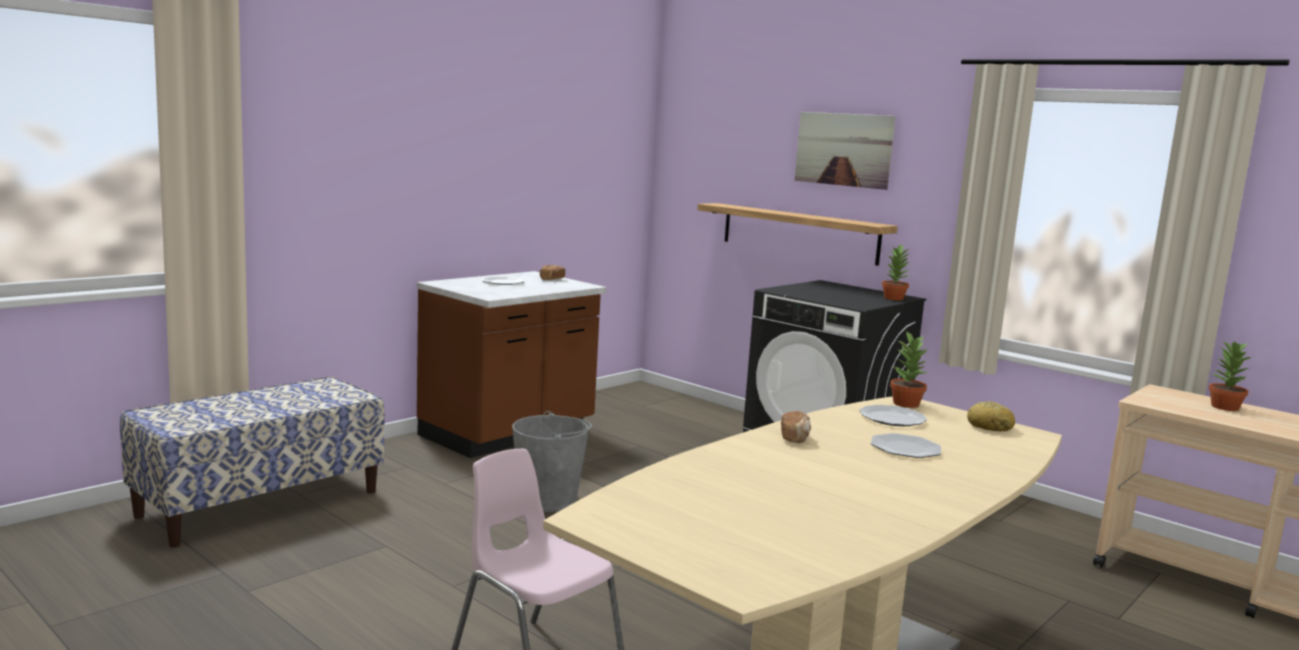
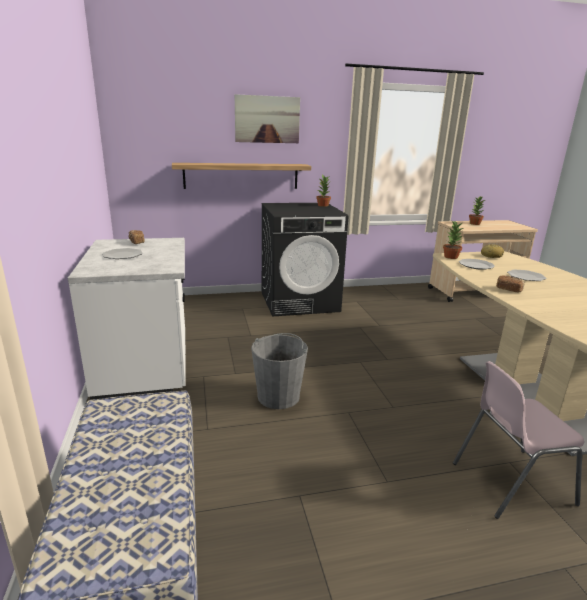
camera: 55 degrees left, 10 degrees up
brown counter [417,271,607,458] -> white counter [68,238,186,400]

